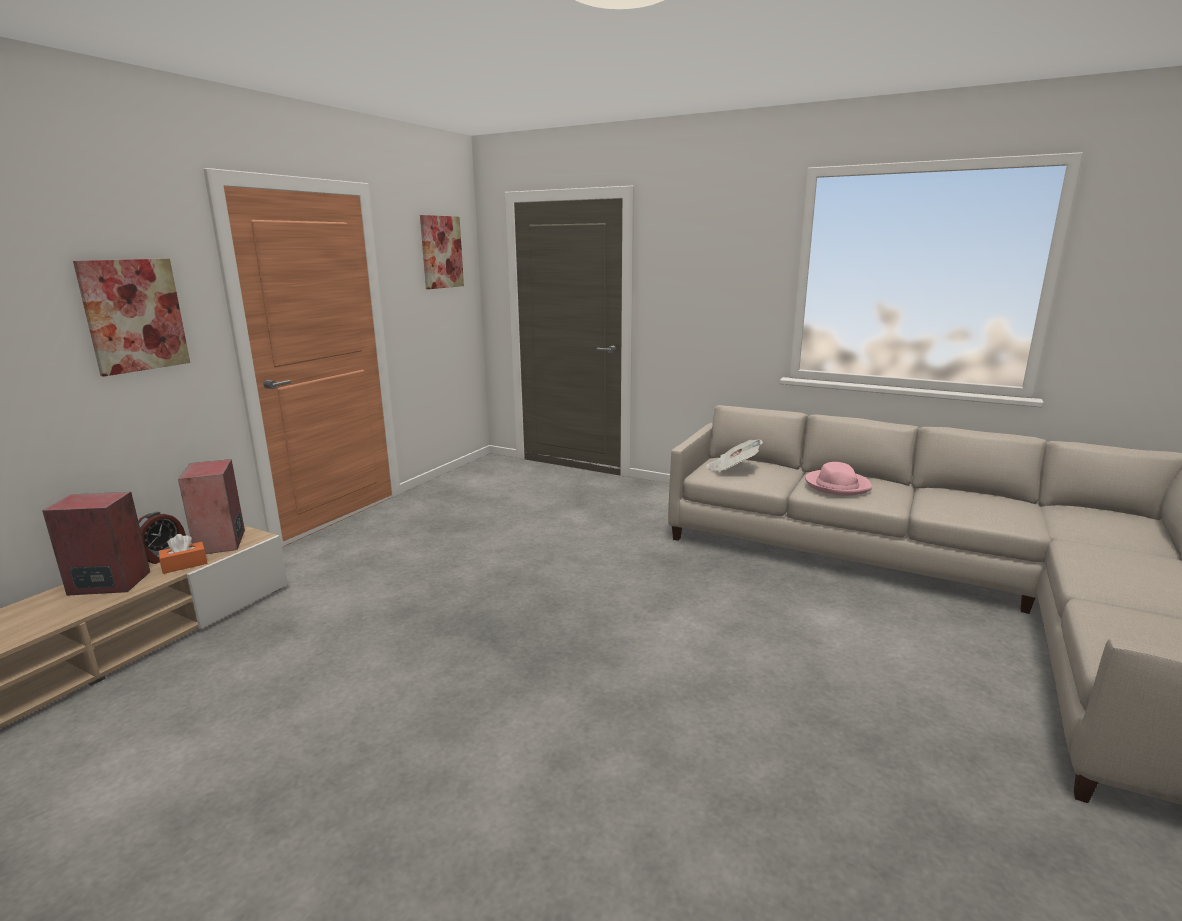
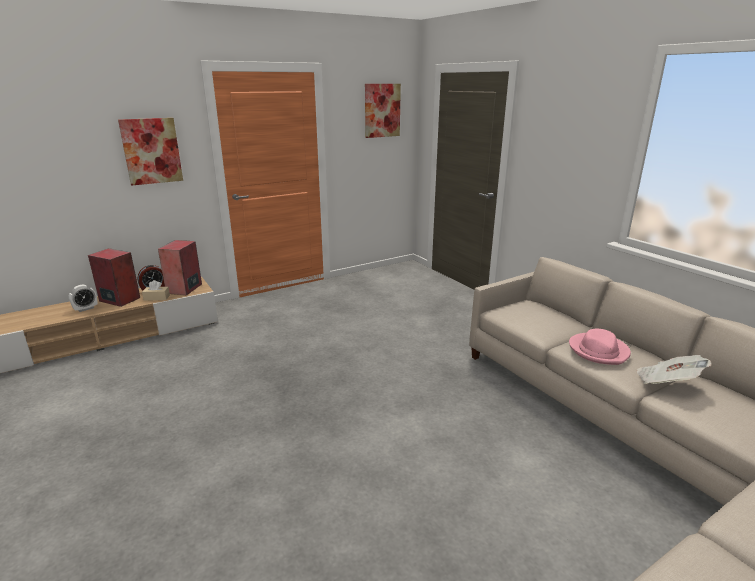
camera: 30 degrees right, 5 degrees up
orange tissue box [158,534,207,574] -> beige tissue box [142,280,170,301]
newspaper [705,440,763,472] -> newspaper moved to [637,355,711,384]
none -> alarm clock [69,285,97,312]

